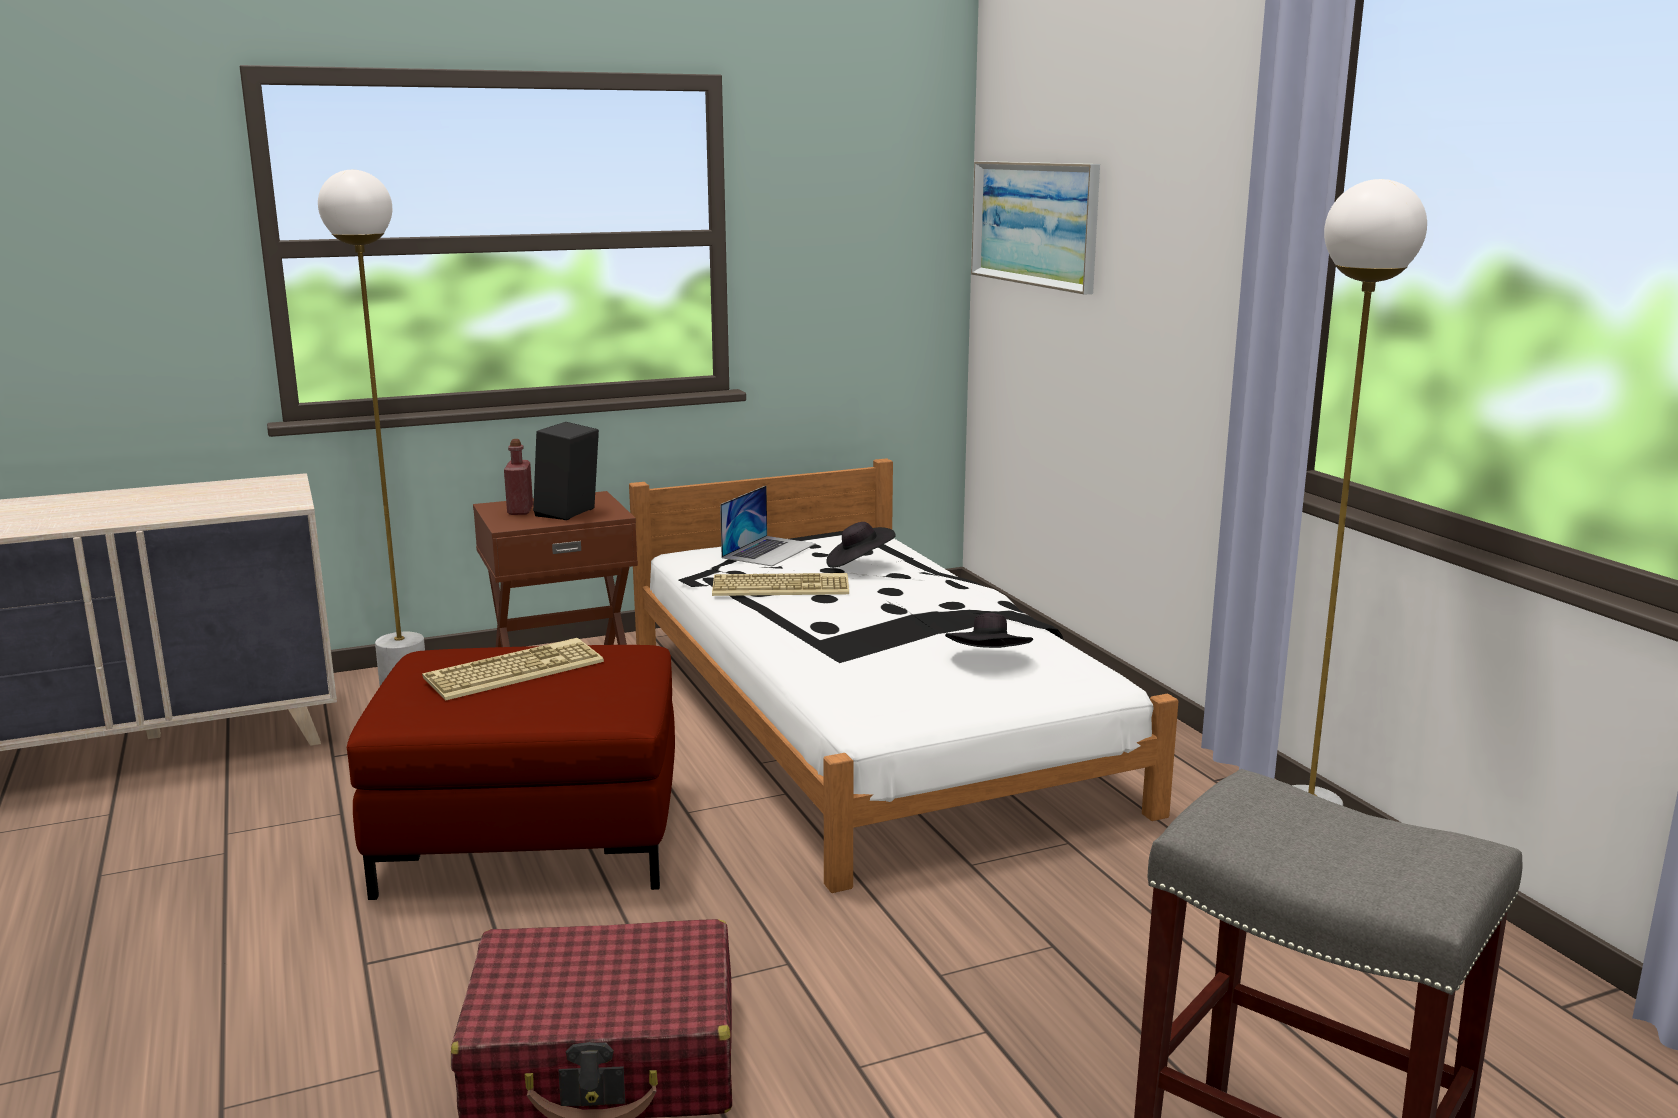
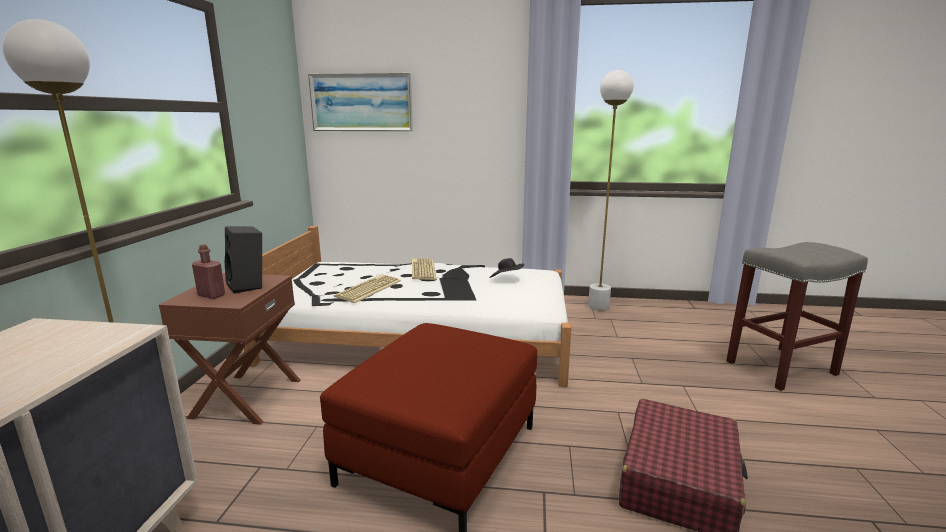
camera: 60 degrees left, 0 degrees up
keyboard [422,638,604,701] -> keyboard moved to [412,258,437,280]
laptop [720,486,816,566] -> none
black hat [827,522,896,568] -> none

